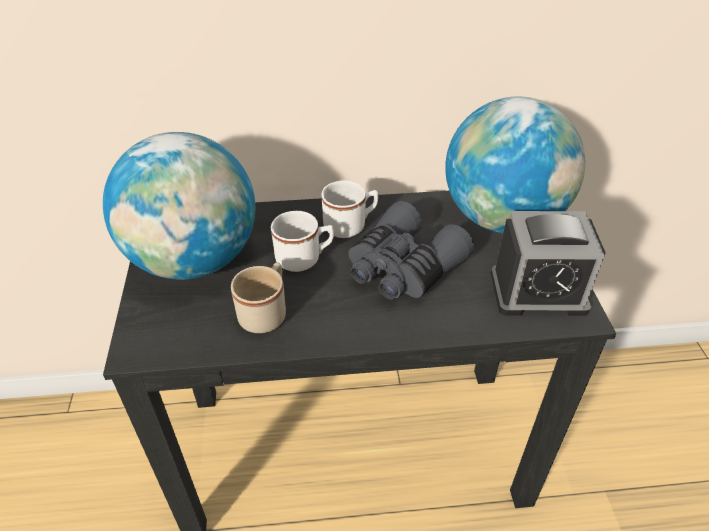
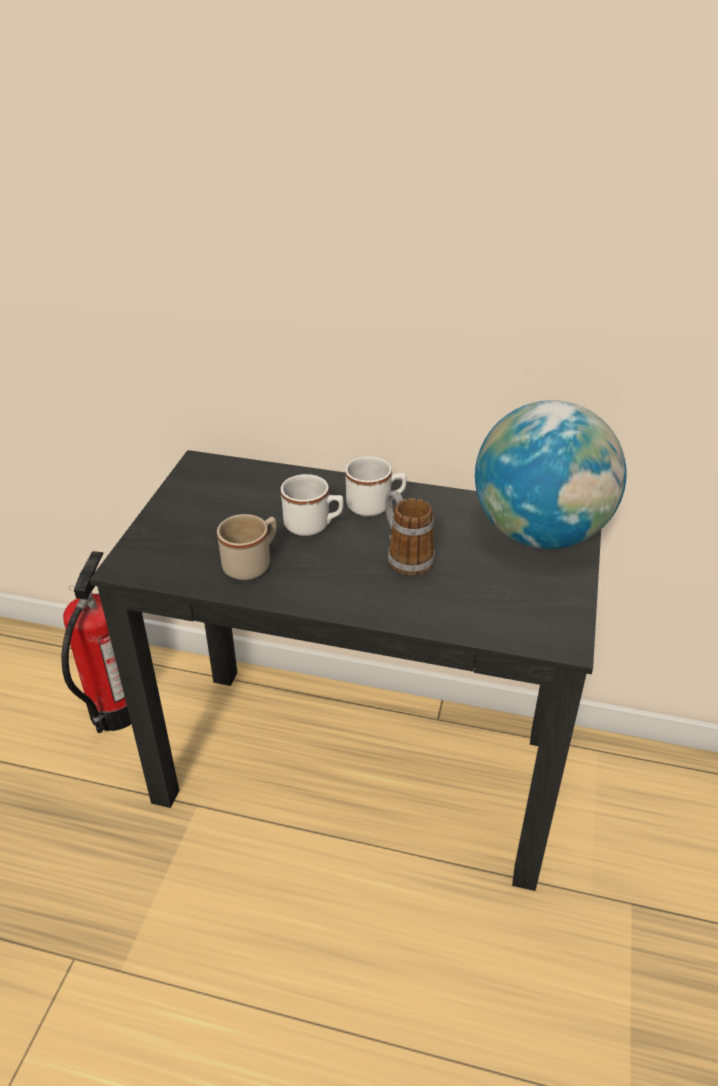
camera: 20 degrees right, 5 degrees down
globe [103,132,255,280] -> none
grey binoculars [349,201,474,300] -> mug [385,490,435,575]
alarm clock [491,211,606,316] -> none
none -> fire extinguisher [62,551,131,733]

